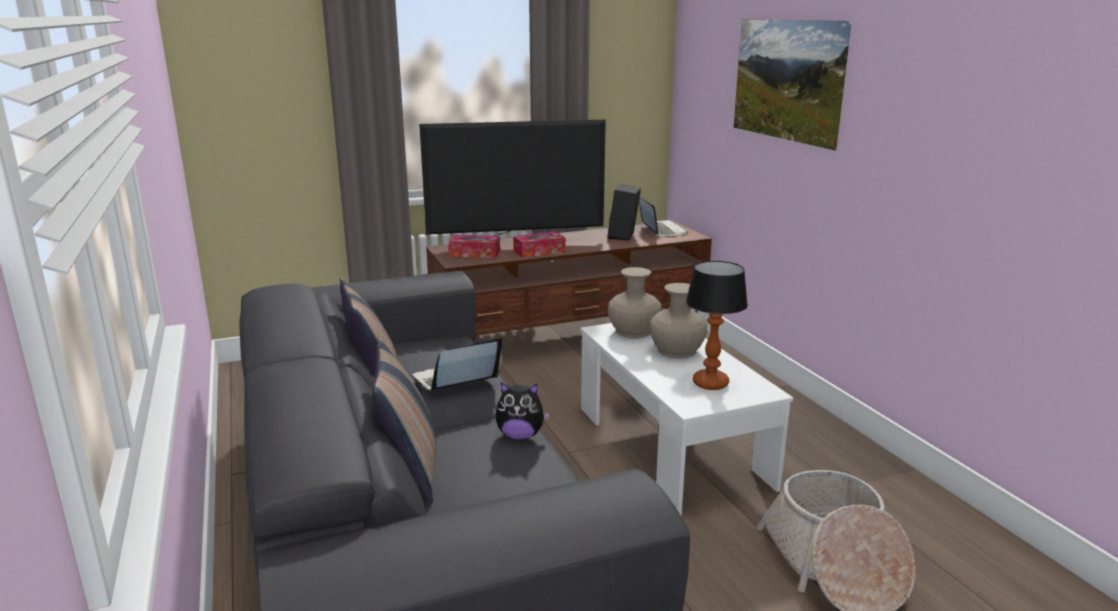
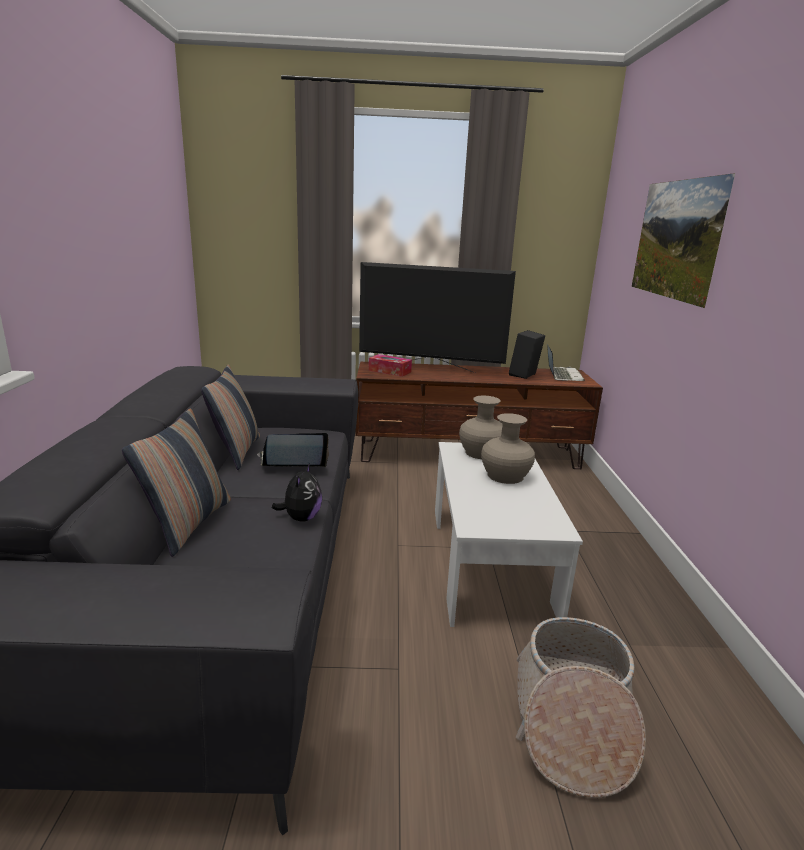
camera: 20 degrees right, 0 degrees up
plush toy [496,382,550,440] -> plush toy turned 105 degrees counterclockwise [272,464,322,522]
tissue box [513,232,566,258] -> none
table lamp [686,261,748,390] -> none

